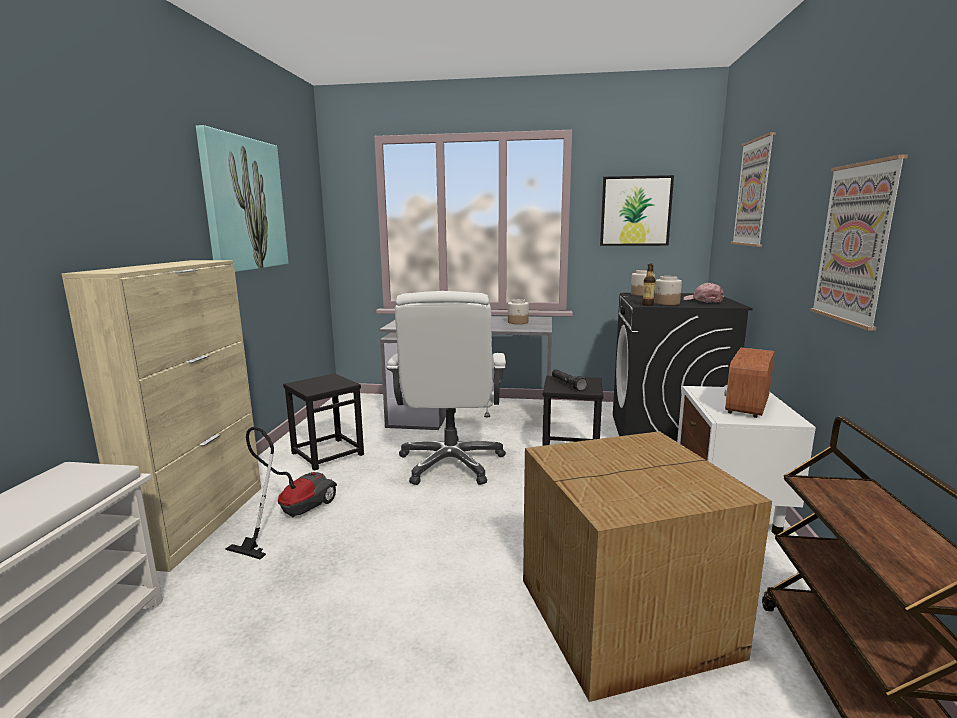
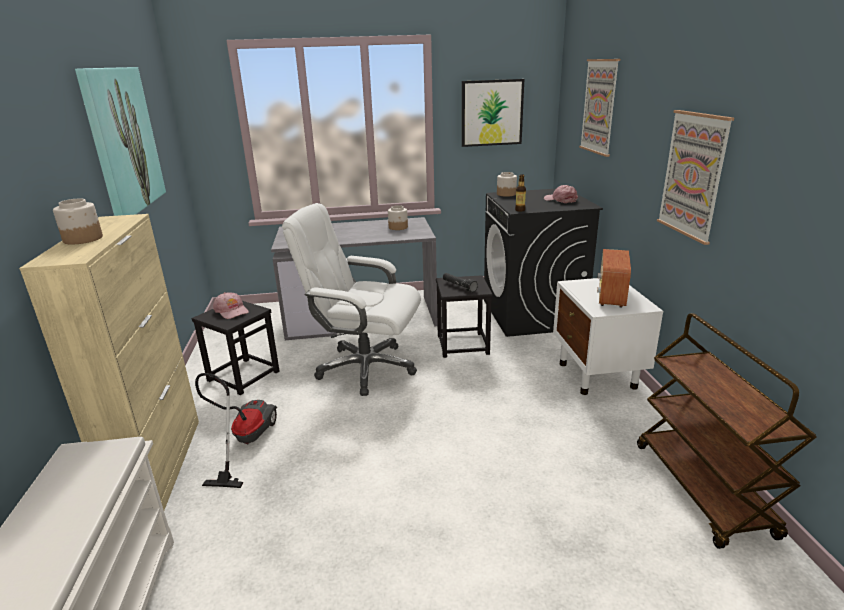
camera: 15 degrees left, 10 degrees up
white office chair [387,291,506,485] -> white office chair turned 120 degrees clockwise [282,203,421,396]
cardboard box [523,431,772,702] -> none
jar [654,276,682,305] -> jar moved to [53,199,103,245]
none -> pink cap [213,292,249,319]

